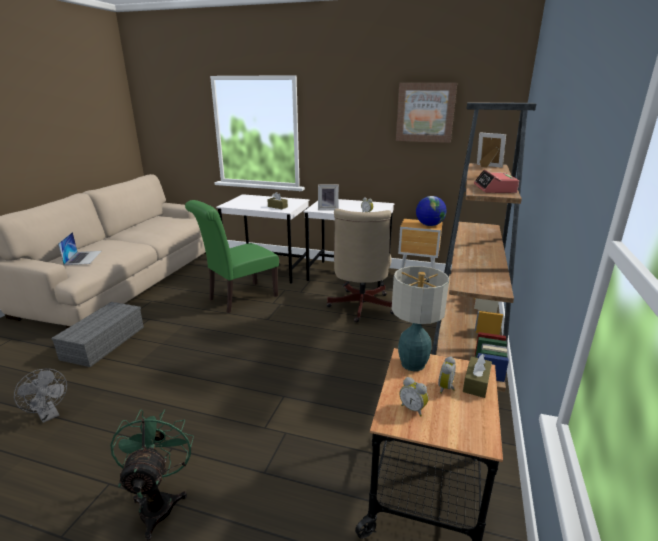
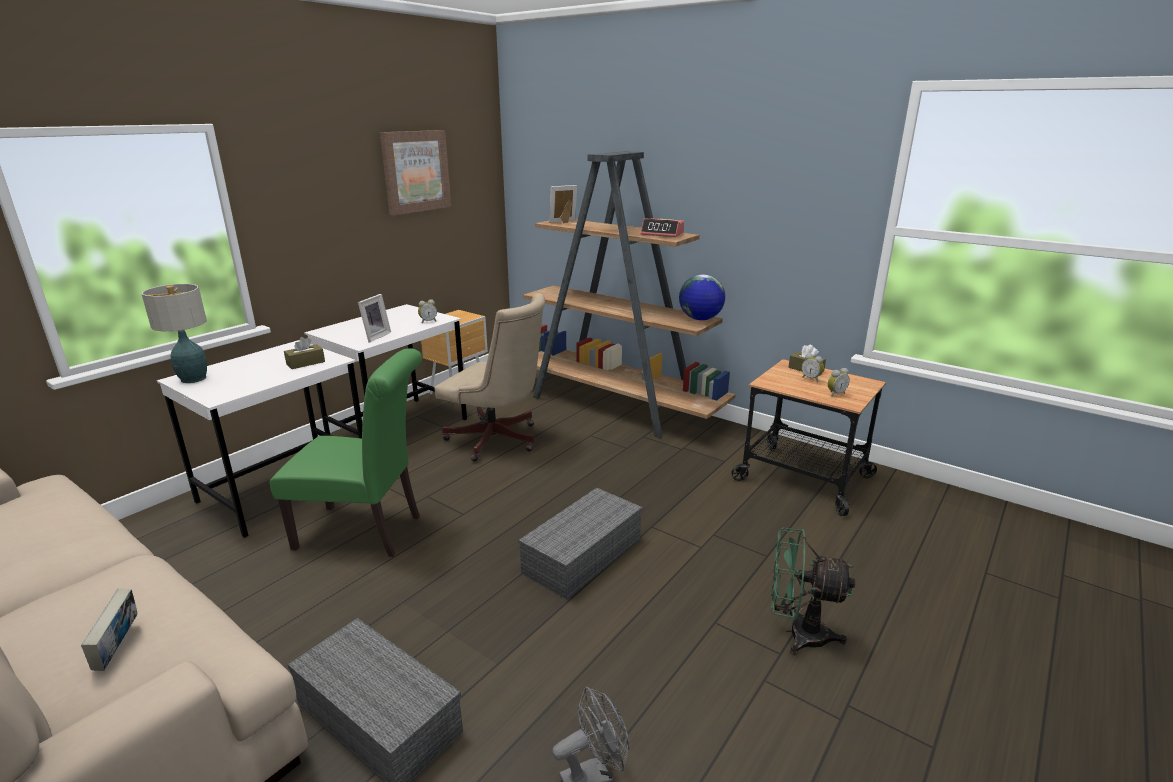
camera: 70 degrees left, 0 degrees up
laptop [58,232,101,265] -> book [81,589,137,671]
green chair [185,200,279,313] -> green chair turned 60 degrees counterclockwise [270,348,422,557]
table lamp [392,266,449,371] -> table lamp moved to [142,284,207,383]
globe [416,196,447,226] -> globe moved to [679,274,725,320]
none -> grey storage box [518,488,643,600]

